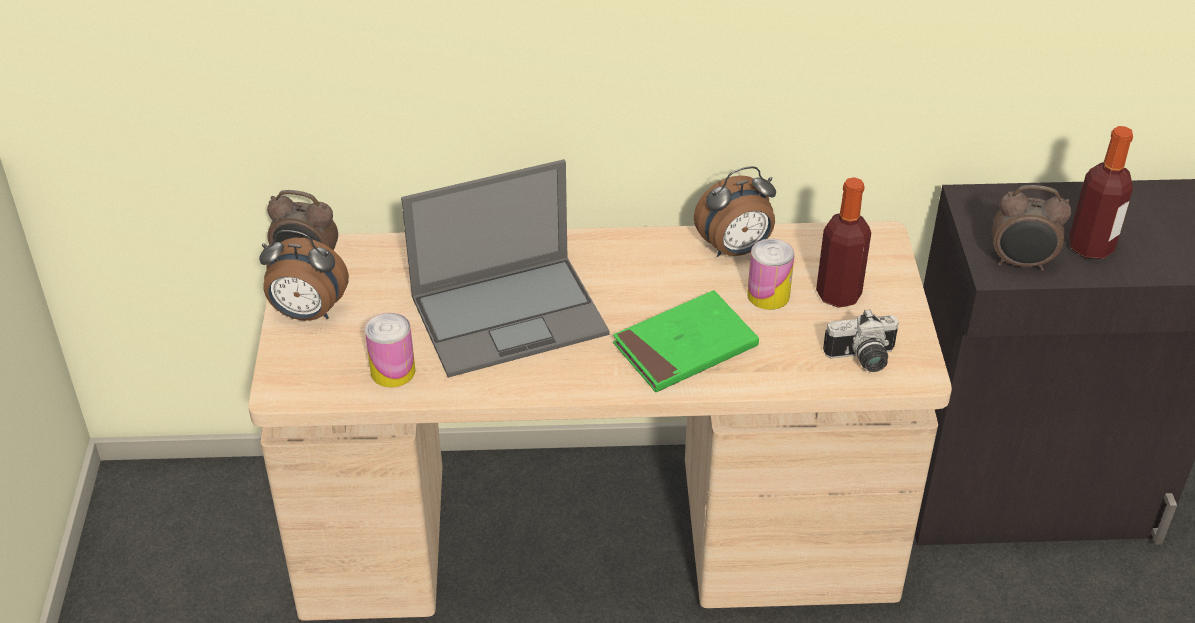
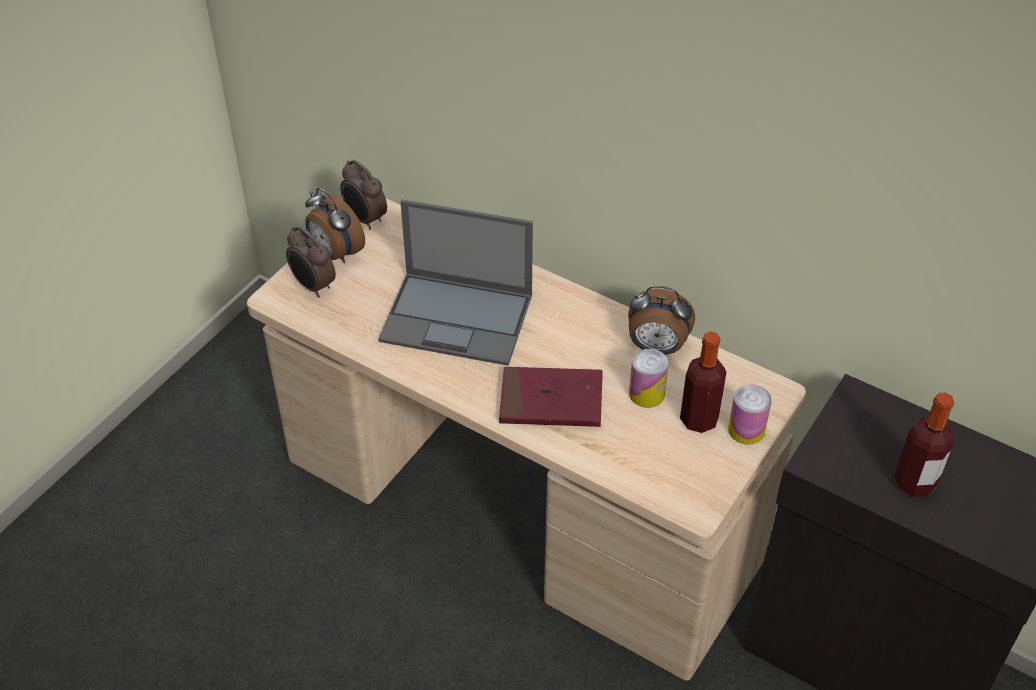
camera: 35 degrees right, 5 degrees up
can [365,313,415,388] -> can moved to [728,384,772,445]
green book [613,290,759,392] -> red book [499,367,603,427]
camera [823,309,899,372] -> none
alarm clock [992,185,1072,271] -> alarm clock moved to [286,226,336,297]

